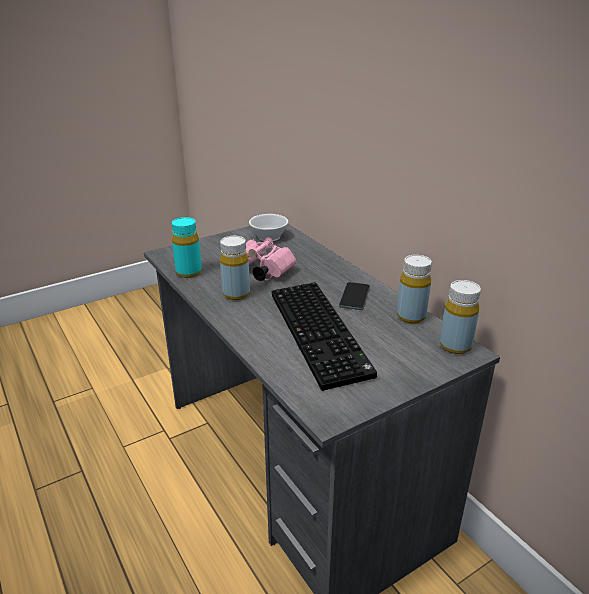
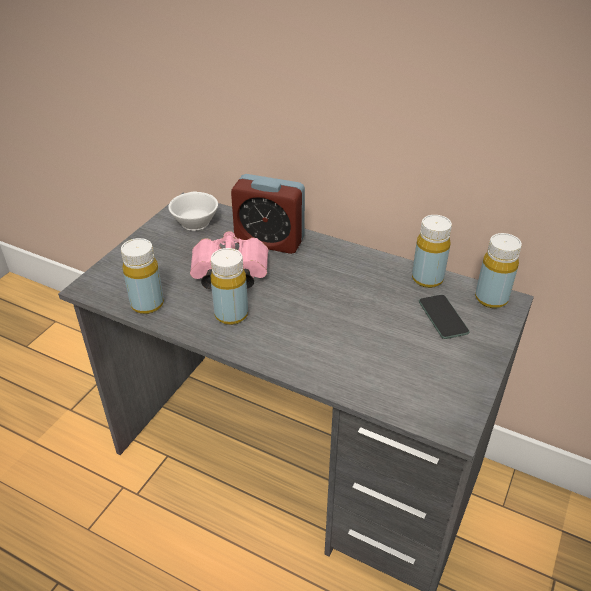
camera: 30 degrees left, 10 degrees up
turquoise bottle [172,217,202,278] -> yellow bottle [121,238,164,314]
keyboard [272,282,377,391] -> none
phone [339,282,370,310] -> phone moved to [419,295,469,339]
none -> alarm clock [231,174,305,254]

